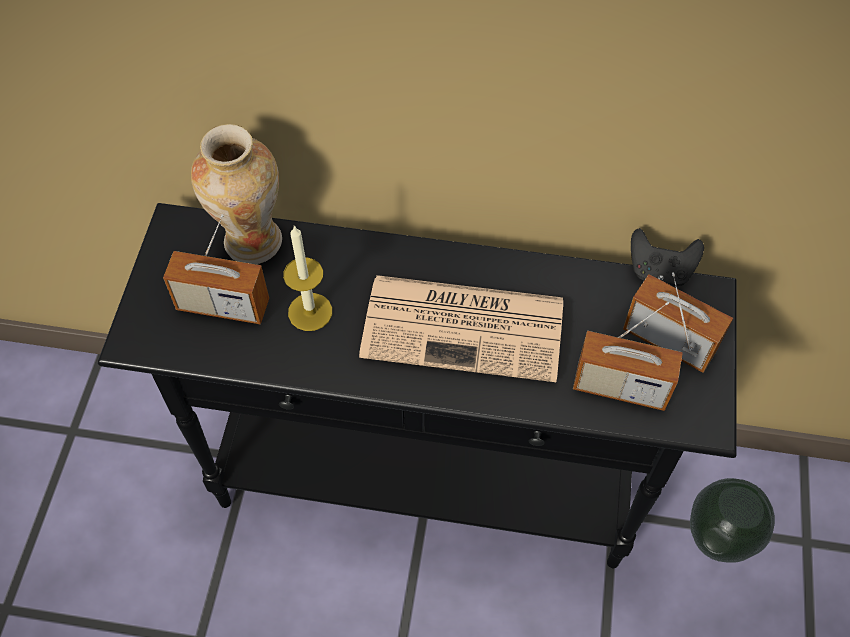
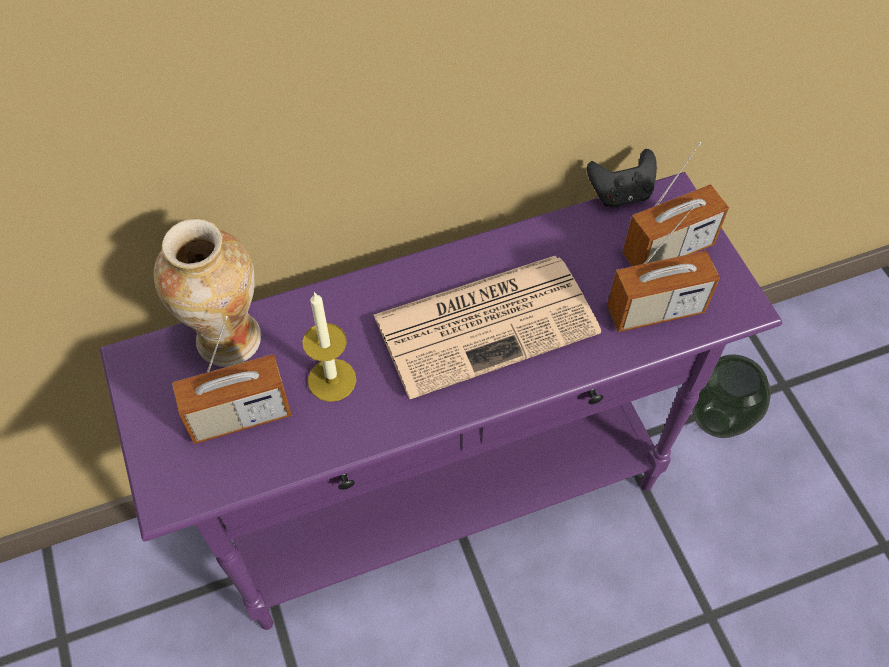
camera: 30 degrees left, 0 degrees up
black console table [98,203,737,568] -> purple console table [100,172,782,630]
radio [623,272,733,373] -> radio turned 150 degrees clockwise [622,142,729,266]

